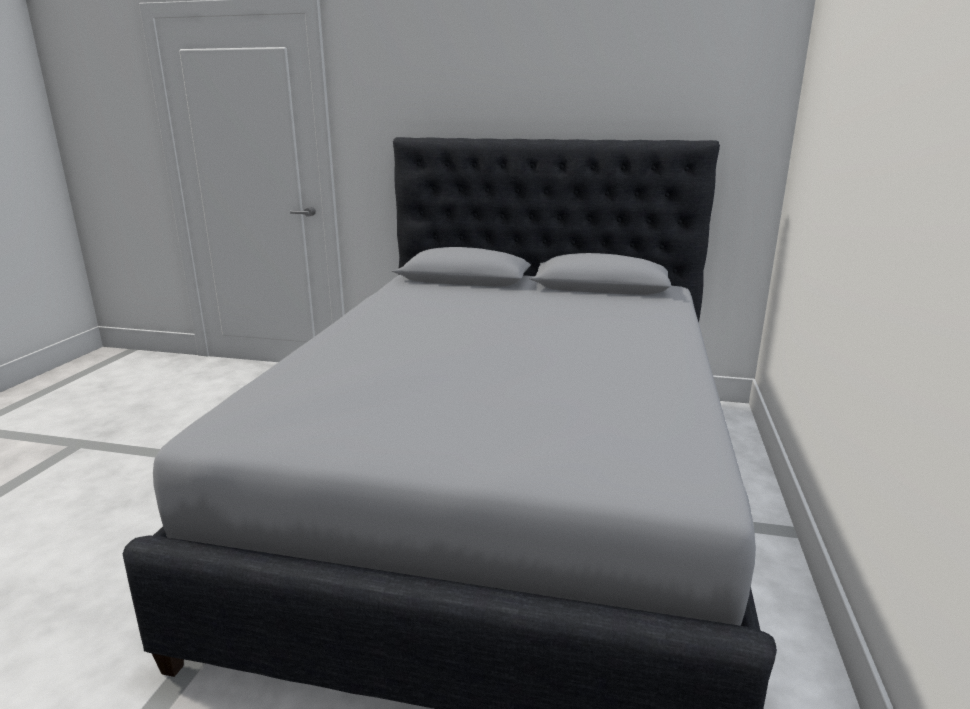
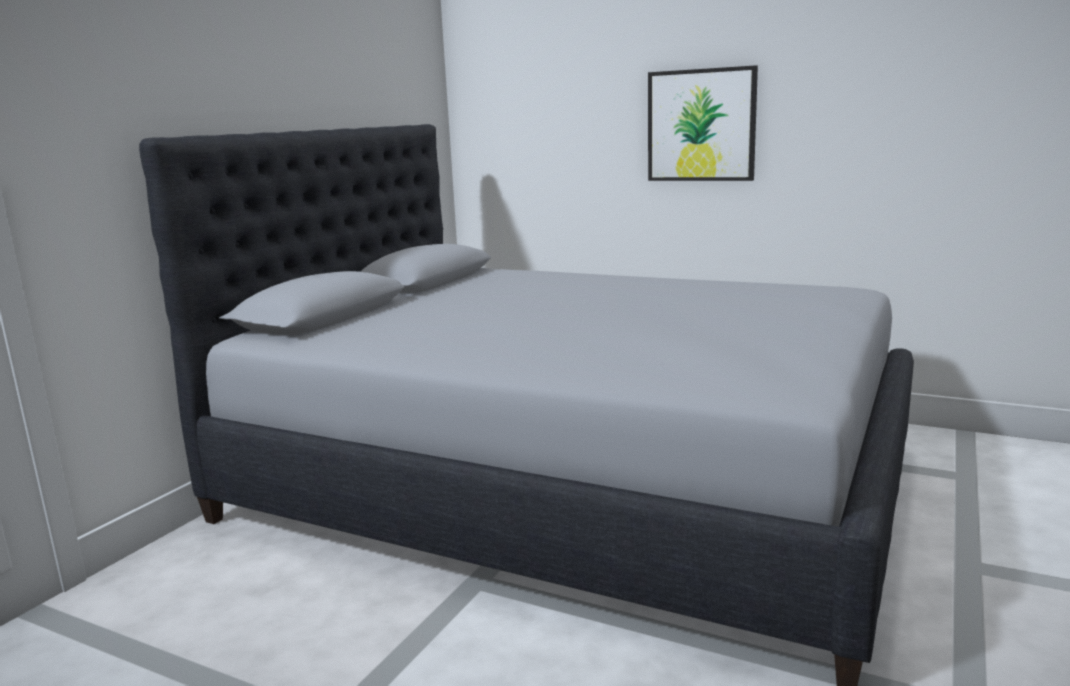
camera: 75 degrees left, 5 degrees down
none -> picture [648,65,758,181]

